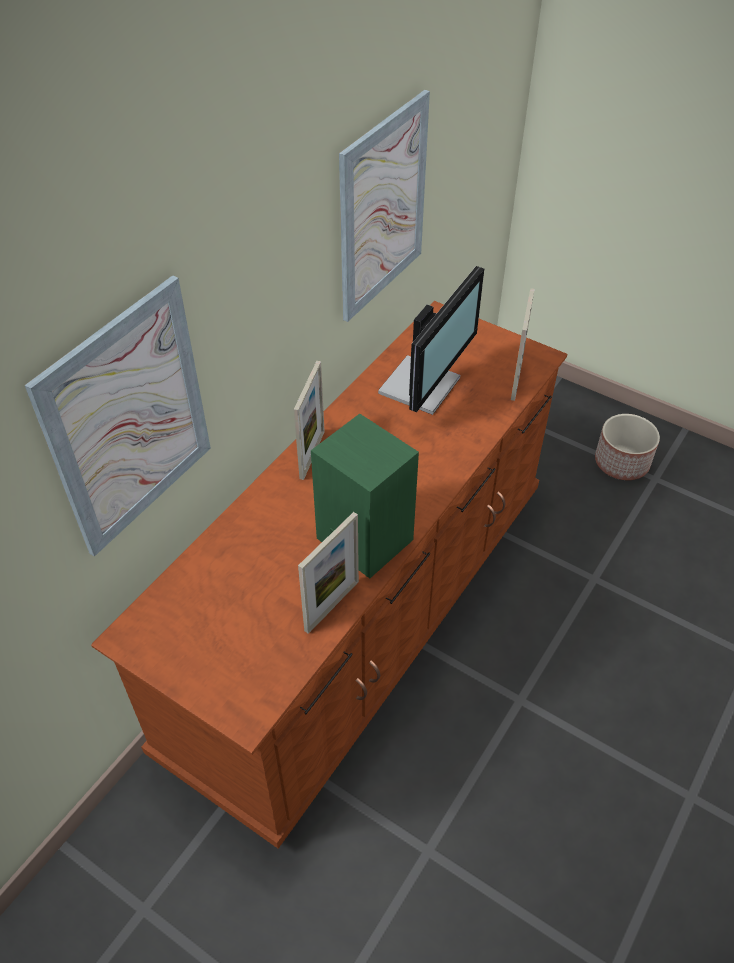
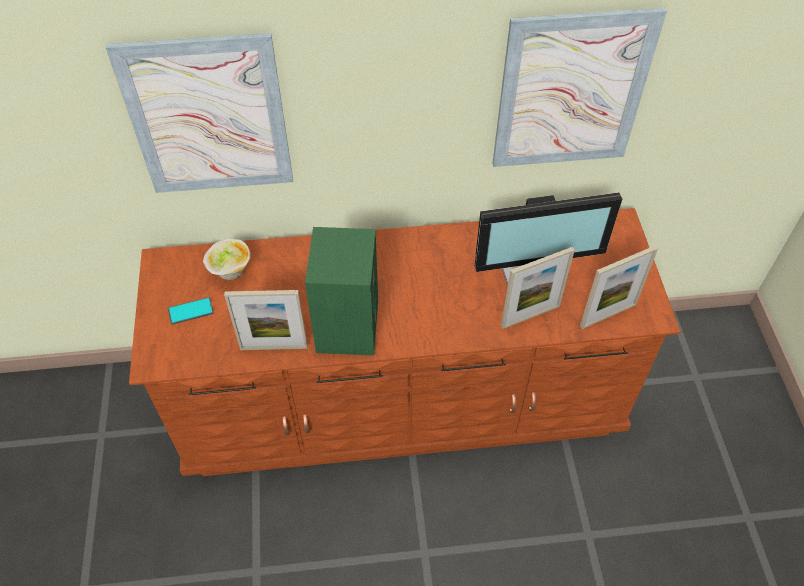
camera: 50 degrees right, 5 degrees up
picture frame [294,361,325,480] -> picture frame moved to [501,247,575,329]
planter [595,414,660,480] -> none
none -> phone [168,297,213,325]
none -> bowl [203,239,251,280]

